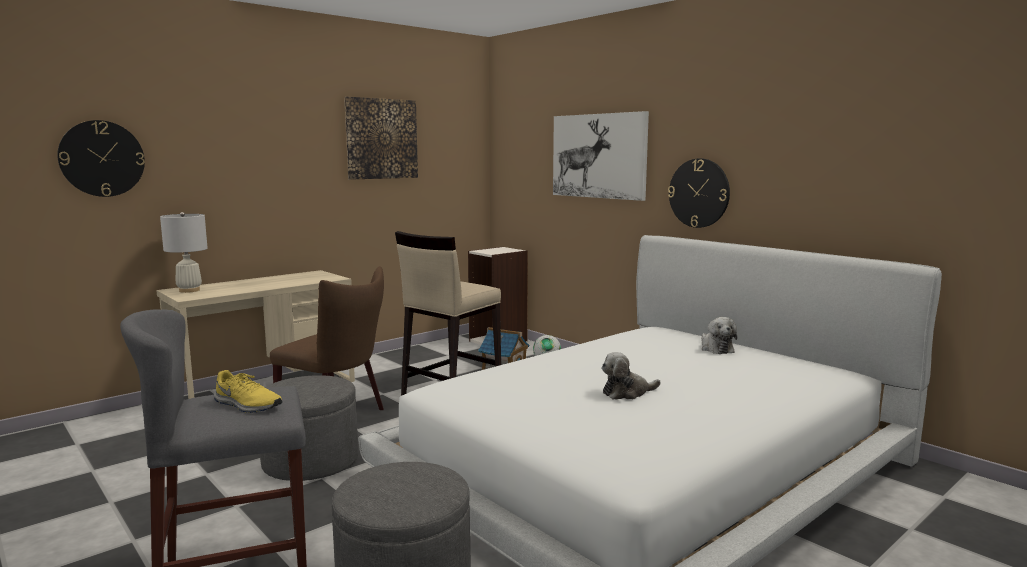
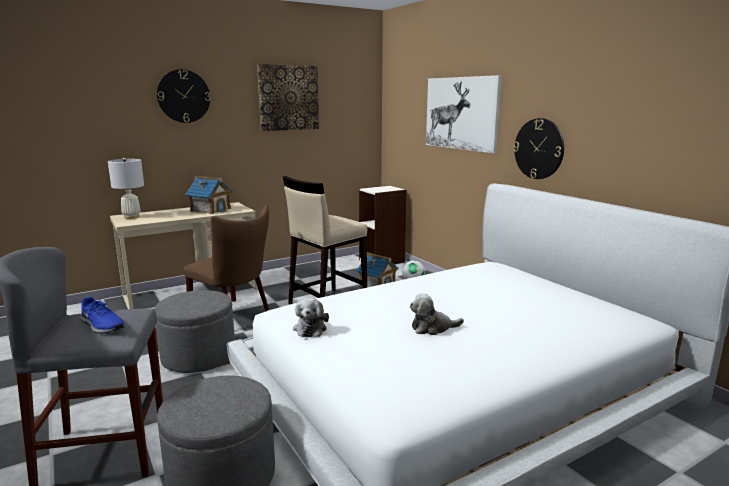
camera: 10 degrees right, 5 degrees up
wall clock [57,120,145,197] -> wall clock moved to [157,69,210,123]
yellow shoe [214,370,283,413] -> blue shoe [80,297,125,334]
plush toy [701,317,737,354] -> plush toy moved to [293,298,329,337]
none -> toy house [185,176,233,214]

